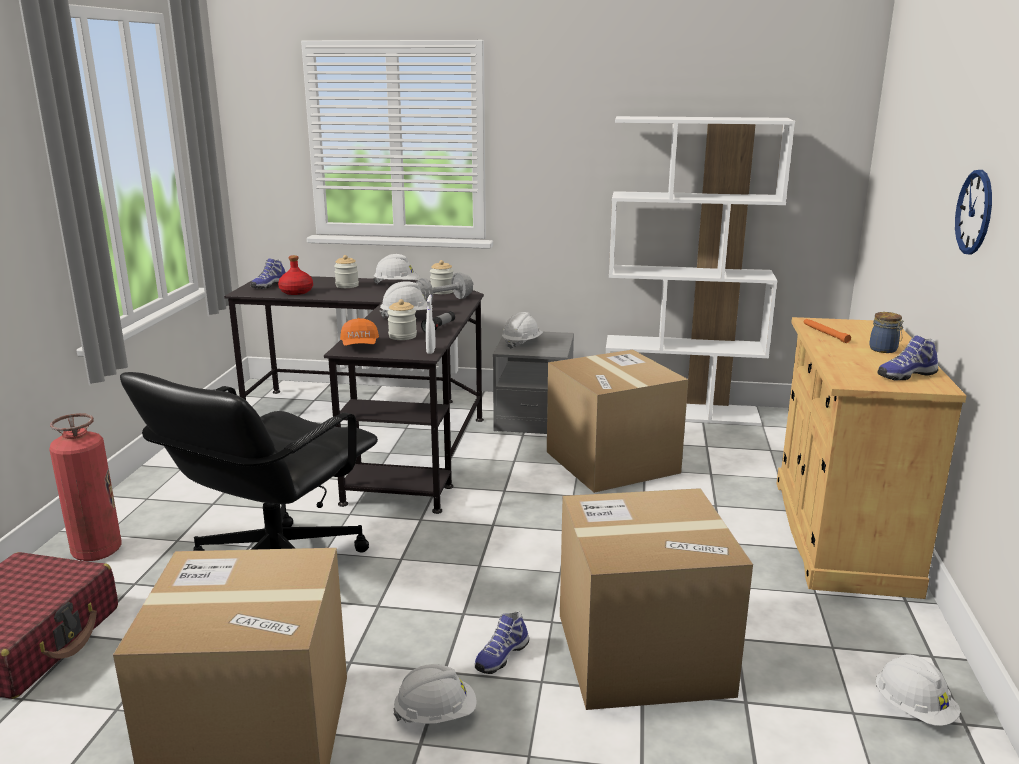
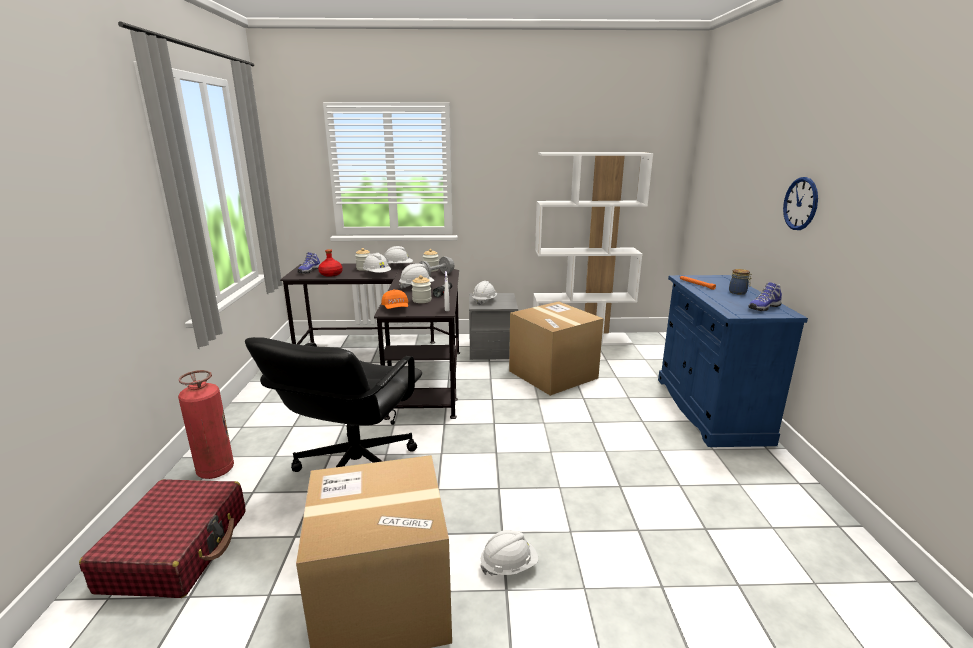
camera: 10 degrees left, 0 degrees up
shoe [475,611,529,674] -> none
cardboard box [560,488,753,710] -> none
beige cabinet [776,317,966,599] -> blue cabinet [658,275,808,447]
white hard hat [876,654,961,726] -> white hard hat moved to [363,253,391,273]

